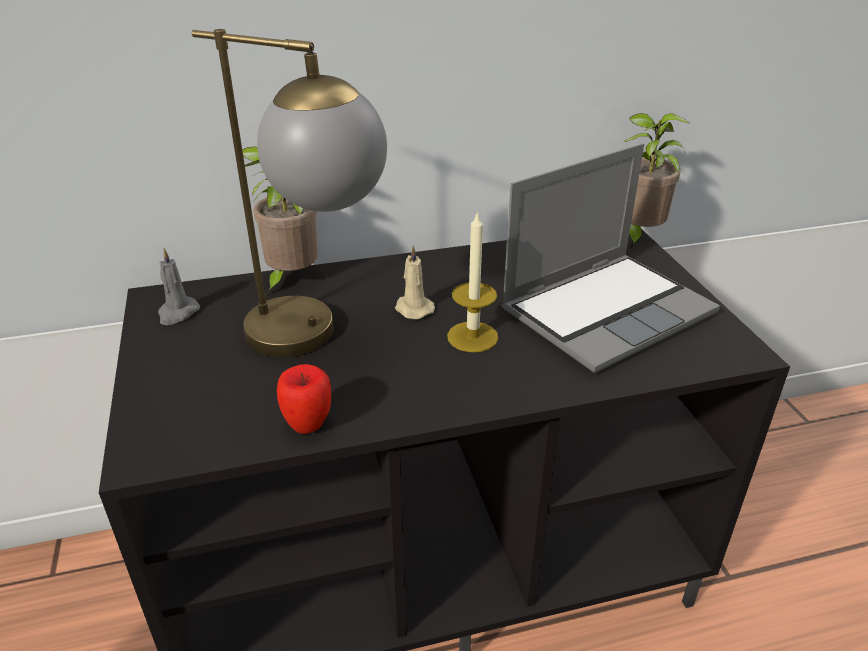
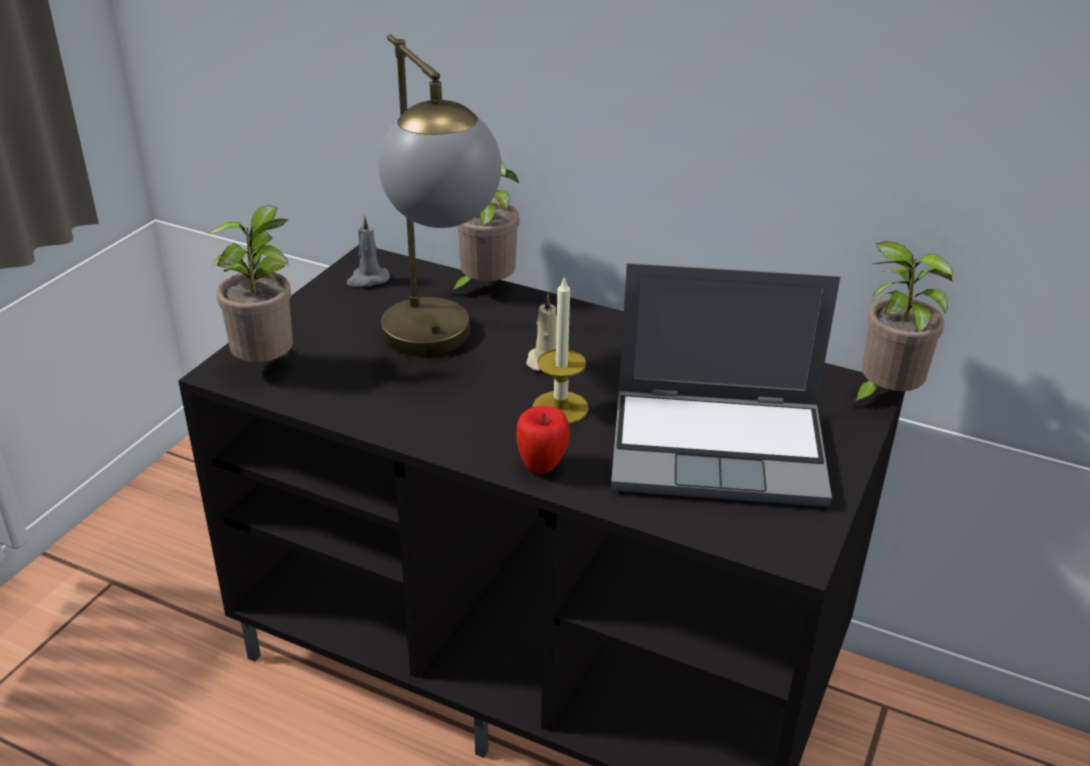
camera: 40 degrees right, 0 degrees up
apple [277,364,331,434] -> apple moved to [516,406,570,474]
none -> potted plant [208,205,293,362]

